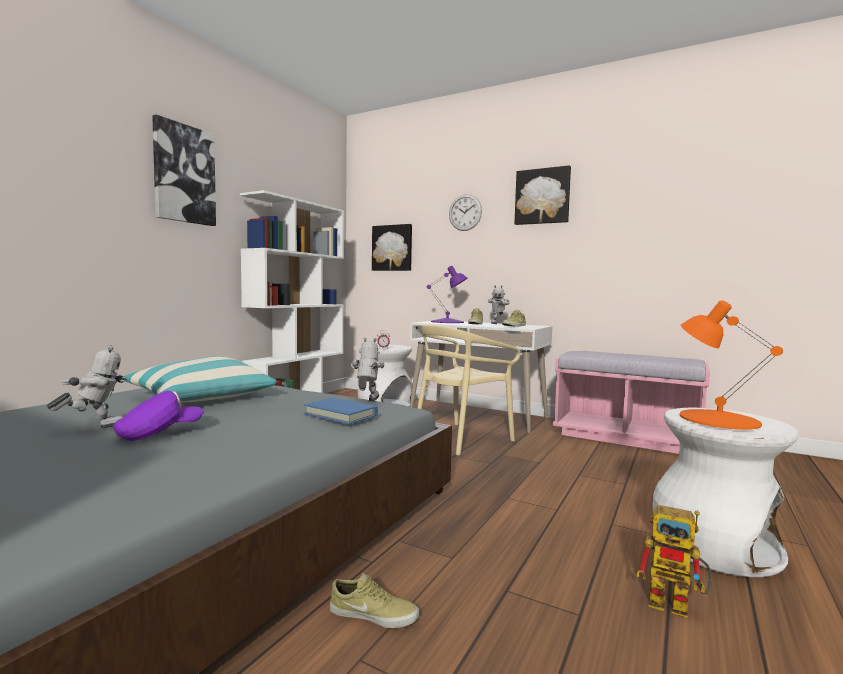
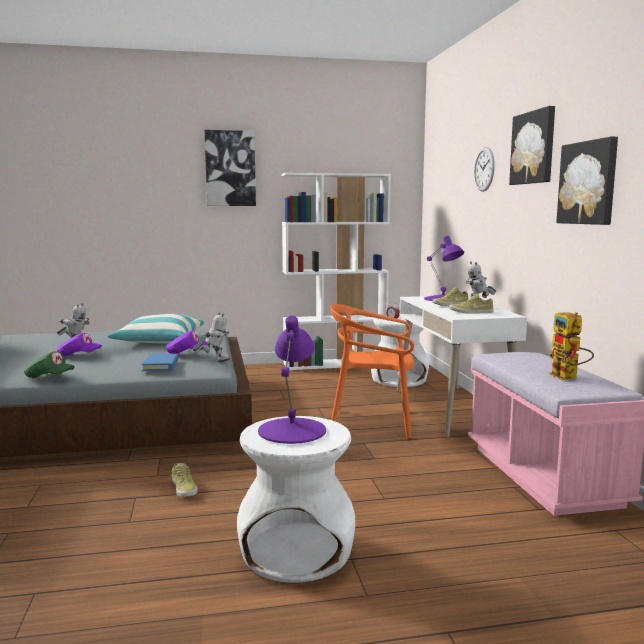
camera: 50 degrees right, 5 degrees up
beige shoe [330,573,419,628] -> beige shoe moved to [171,463,198,497]
picture [372,224,412,271] -> picture moved to [556,137,618,225]
beige chair [417,325,521,456] -> orange chair [330,304,414,439]
toy robot [636,505,712,618] -> toy robot moved to [549,312,594,380]
orange table lamp [680,300,783,430] -> purple table lamp [258,316,326,444]
none -> green cap [24,351,75,378]
none -> purple cap [166,331,208,354]

